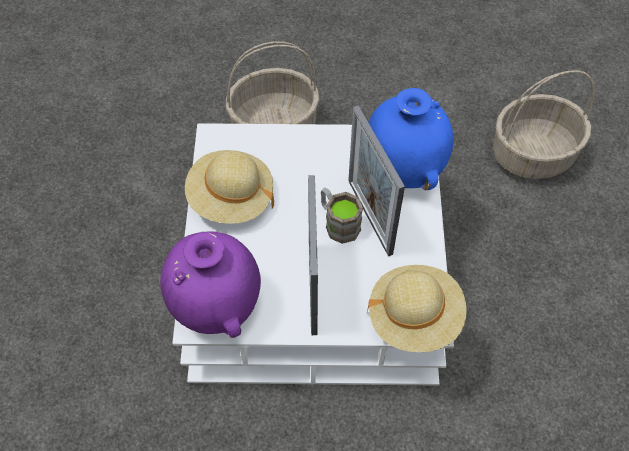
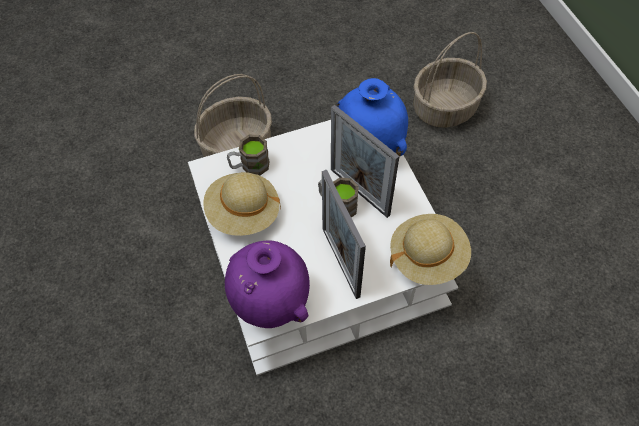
camera: 20 degrees left, 0 degrees up
none -> brown mug [227,135,270,176]

